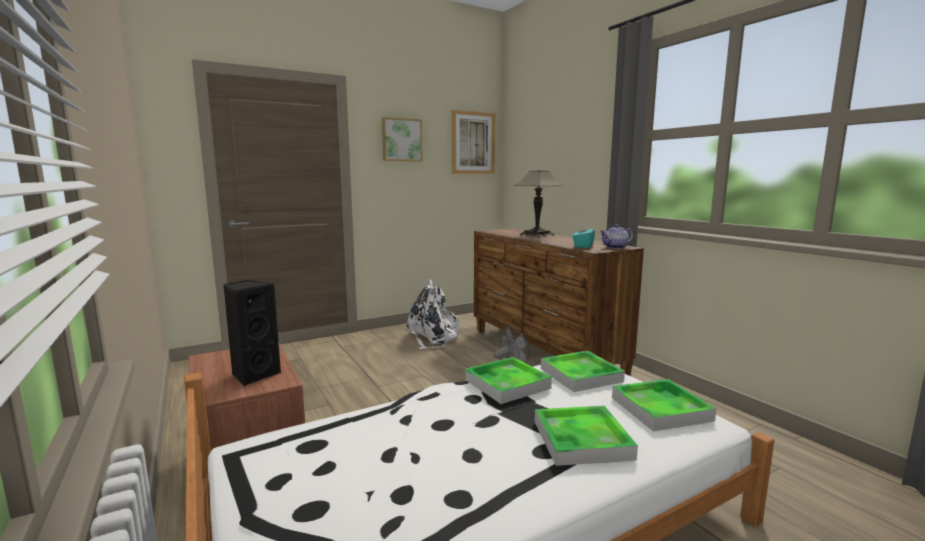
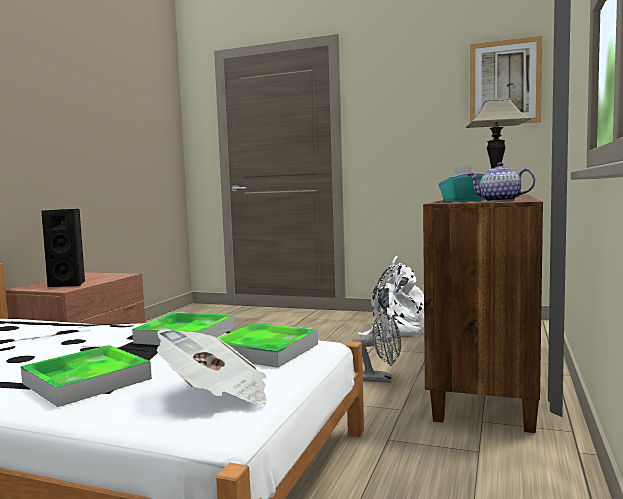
camera: 50 degrees right, 5 degrees down
picture [382,117,423,161] -> none
tray [612,379,717,431] -> newspaper [157,329,267,405]

